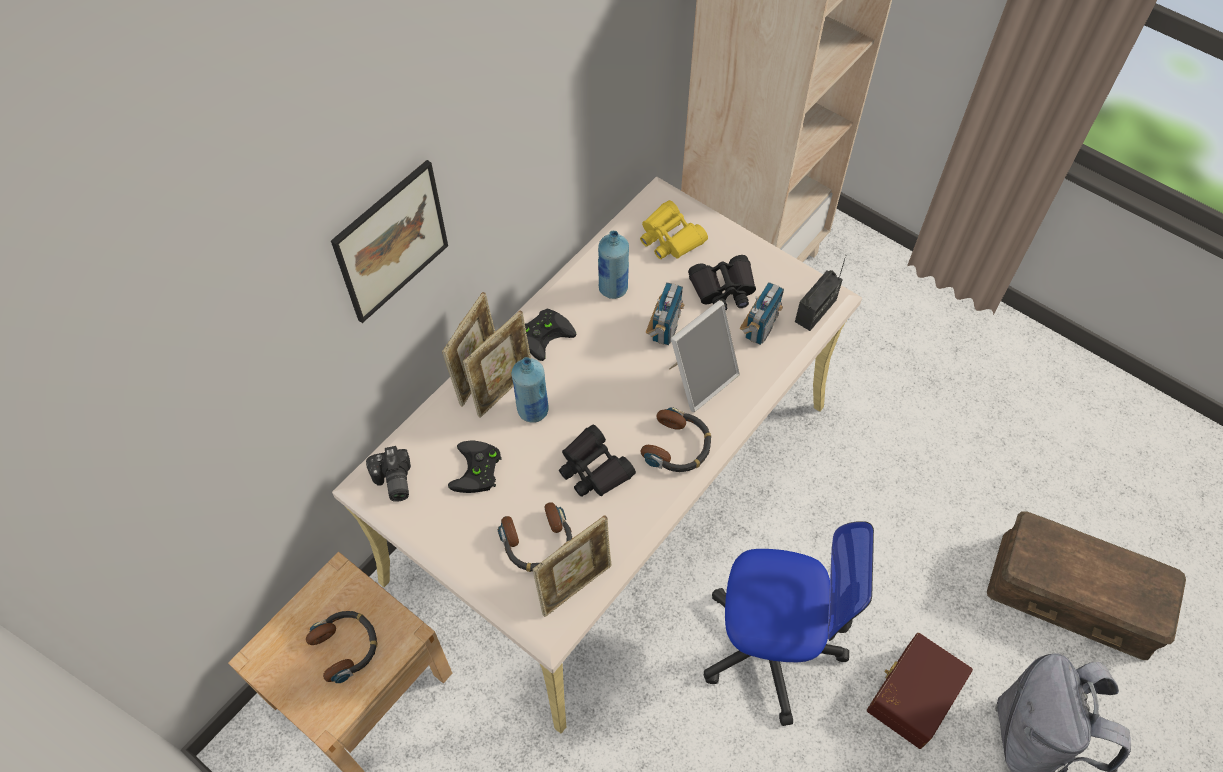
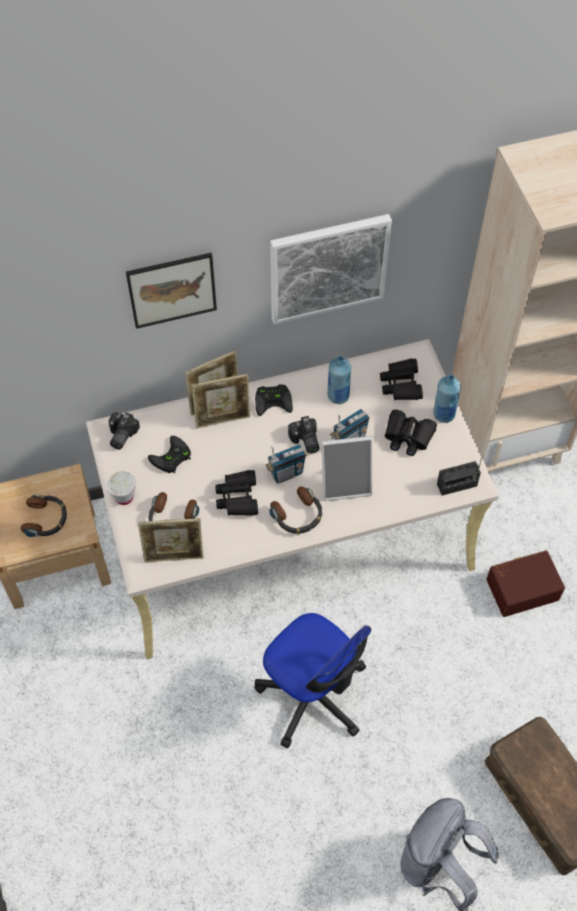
camera: 35 degrees right, 0 degrees up
blue bottle [511,357,549,423] -> blue bottle moved to [433,375,461,423]
yellow binoculars [640,200,708,259] -> black binoculars [380,359,423,400]
radio [740,282,784,345] -> radio moved to [265,444,307,484]
brown storage box [867,633,973,749] -> brown storage box moved to [486,550,565,617]
none -> white cup [107,471,136,505]
none -> picture [270,214,392,325]
none -> camera [288,416,319,454]

